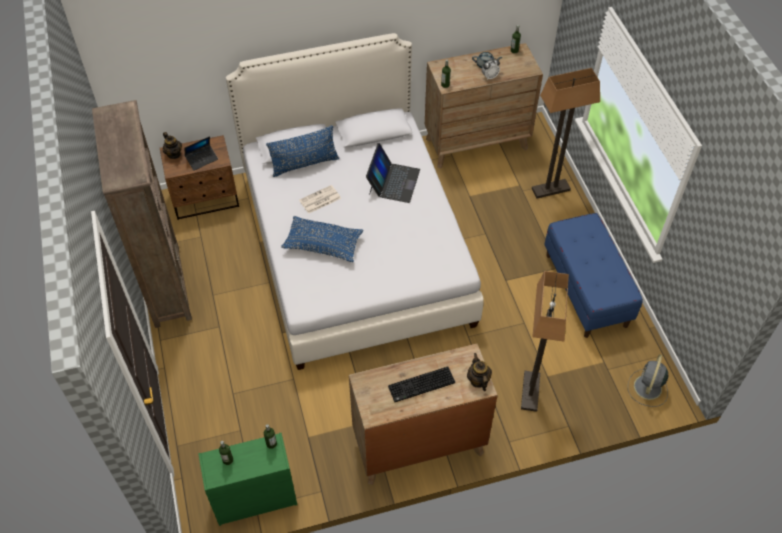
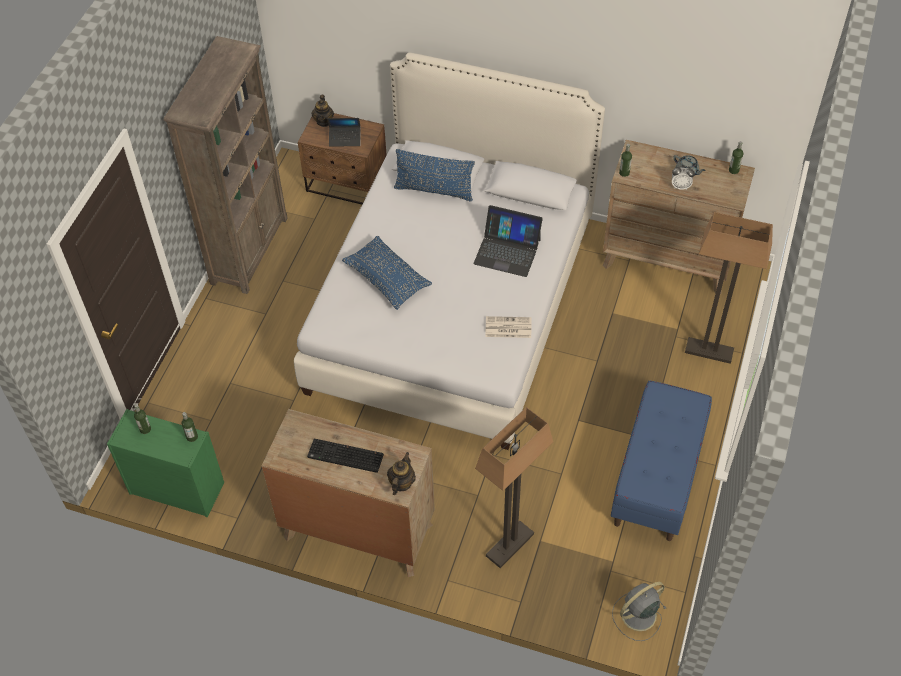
camera: 35 degrees right, 0 degrees up
newspaper [299,185,341,214] -> newspaper moved to [485,316,531,338]
laptop [366,143,420,203] -> laptop turned 60 degrees clockwise [473,205,543,277]

